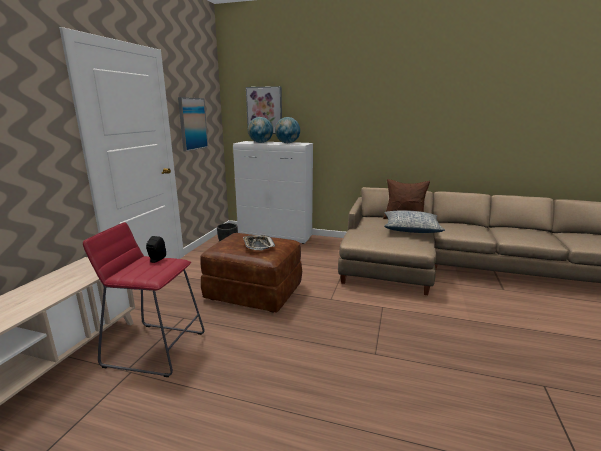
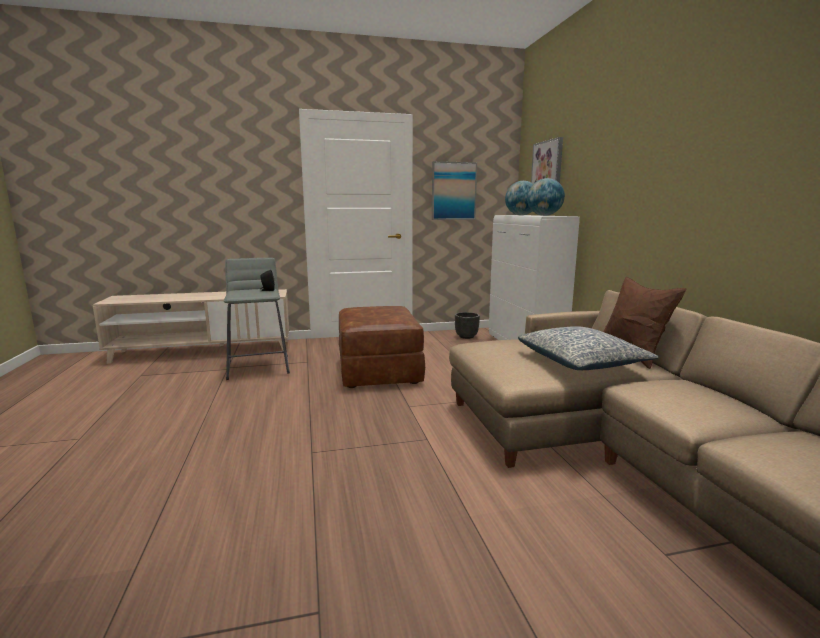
camera: 60 degrees right, 5 degrees down
red stool [83,222,205,377] -> grey stool [224,258,290,380]
tray [243,235,275,250] -> none

